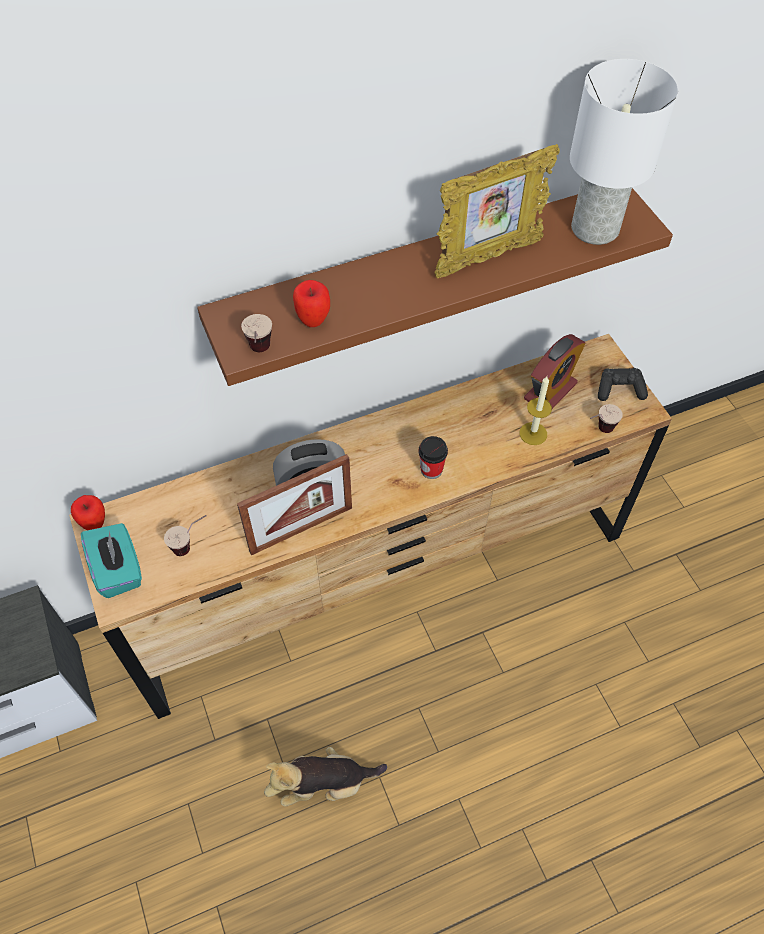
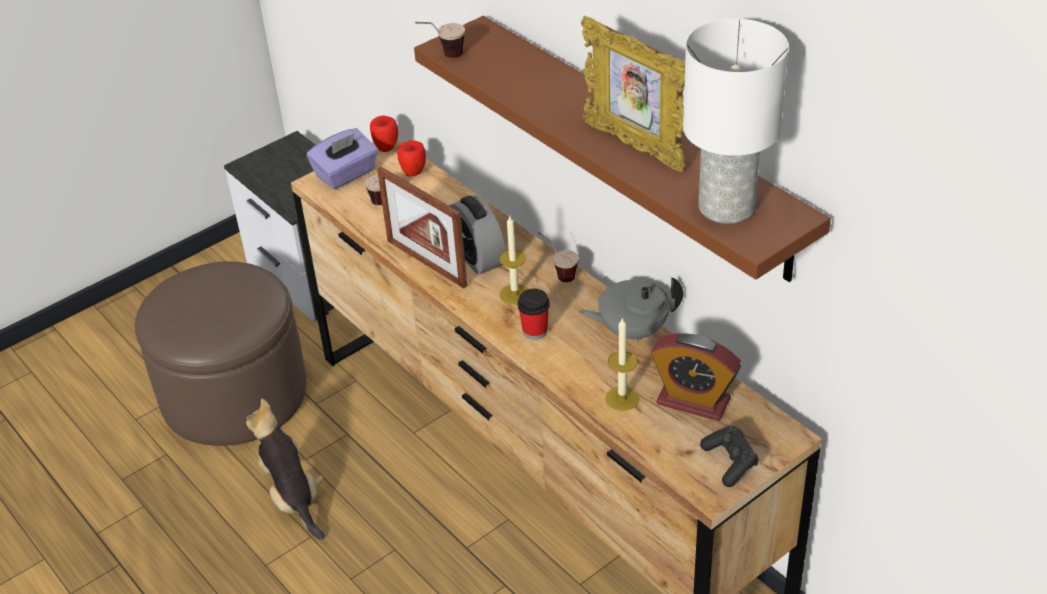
camera: 75 degrees right, 15 degrees down
turquoise tissue box [81,523,142,598] -> purple tissue box [306,128,378,189]
apple [293,280,330,327] -> apple moved to [397,140,426,177]
cup [590,404,623,433] -> cup moved to [538,232,579,282]
none -> brown ottoman [135,261,306,446]
none -> candle [499,216,528,305]
none -> grey teapot [579,277,684,342]

